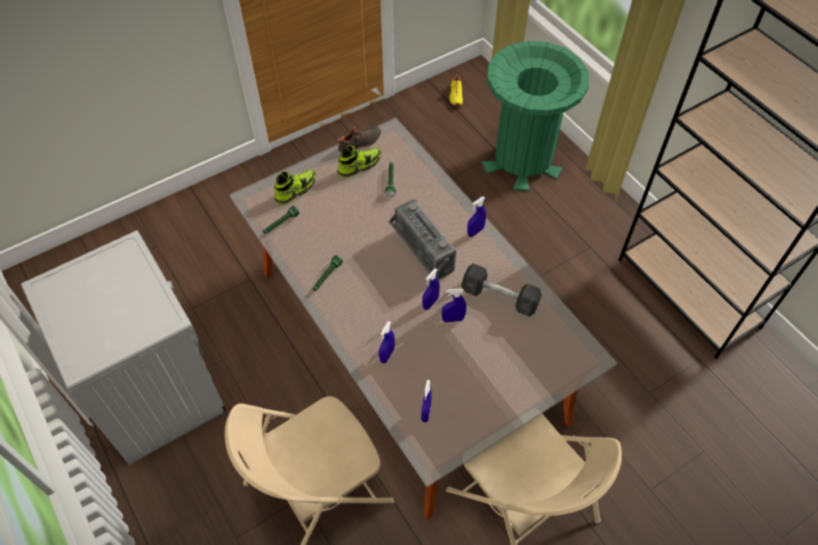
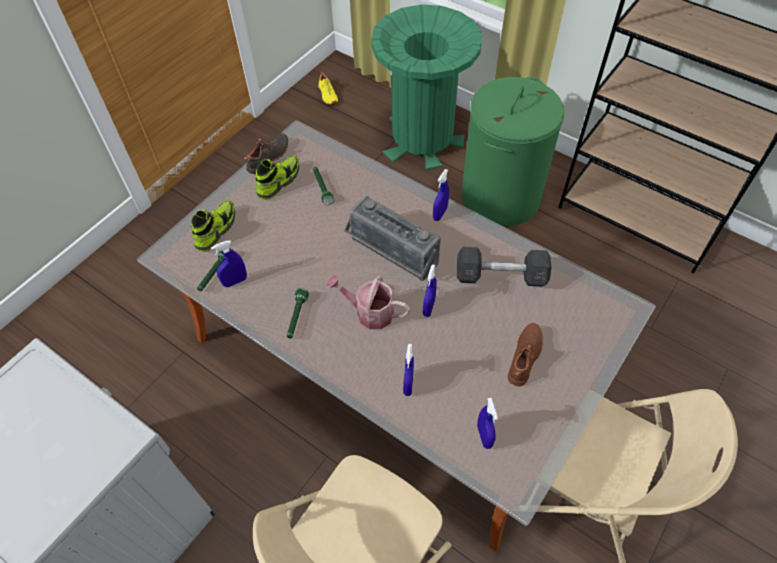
camera: 20 degrees left, 0 degrees up
blue spray bottle [442,288,466,323] -> blue spray bottle moved to [211,240,247,287]
none -> watering can [326,274,410,329]
none -> green laundry basket [462,77,564,227]
none -> brown shoe [507,323,543,386]

